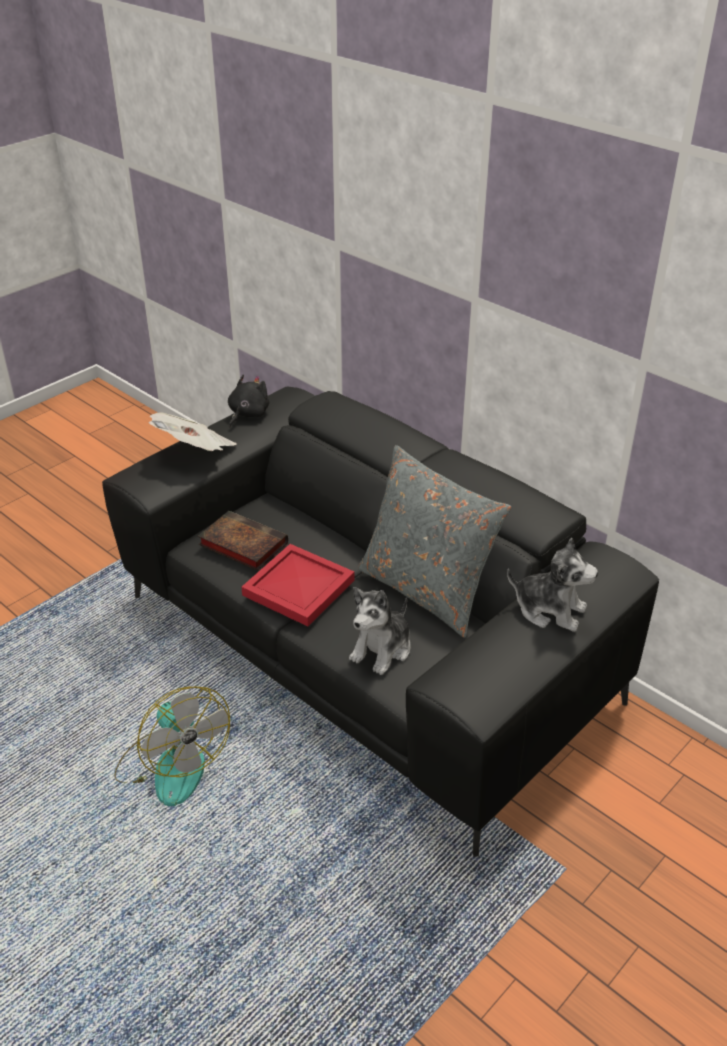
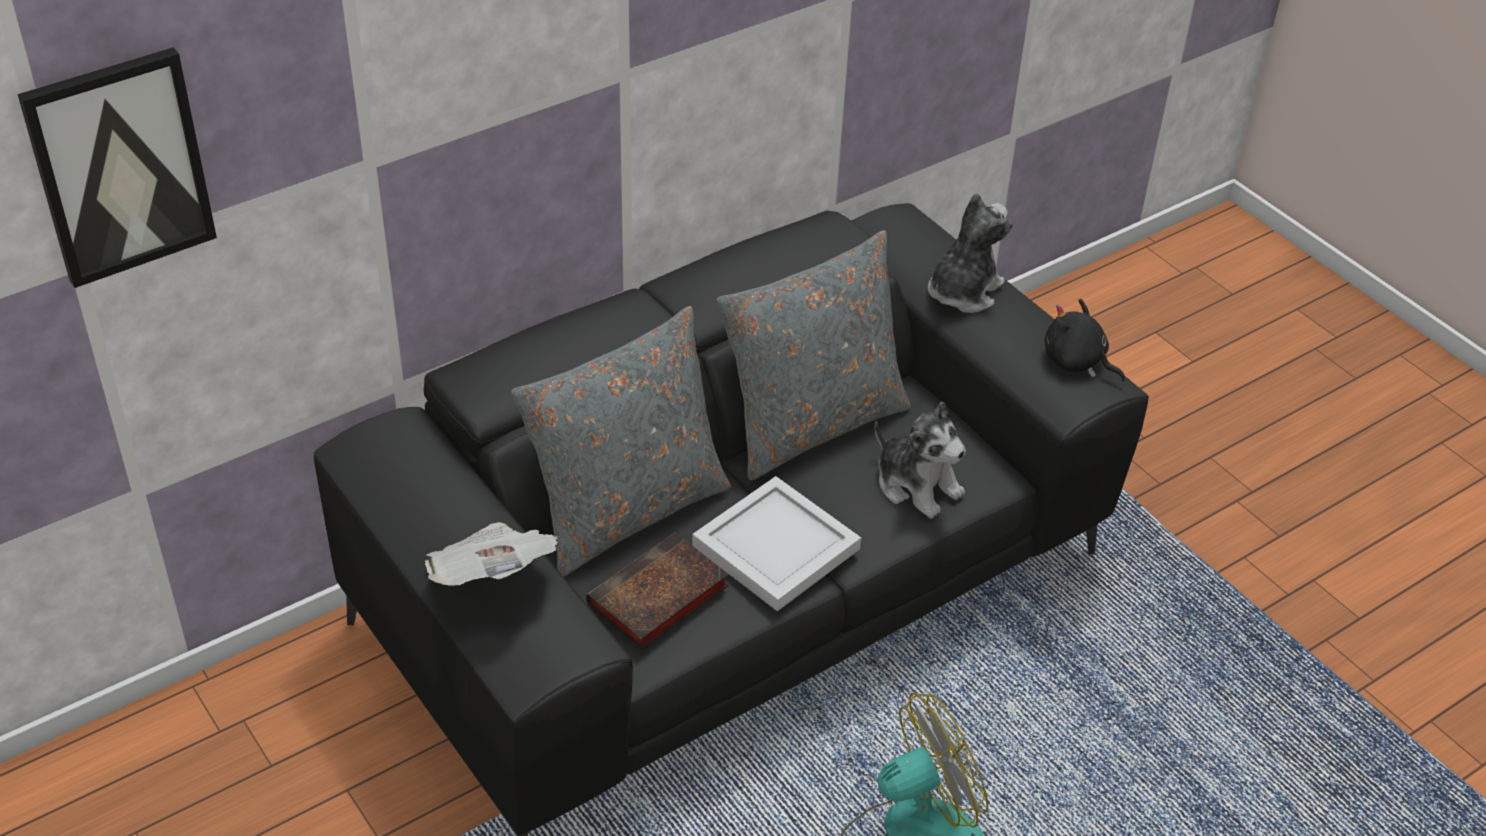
camera: 80 degrees left, 5 degrees up
black plush toy [228,375,269,427] -> black plush toy moved to [1045,299,1125,381]
red tray [241,544,355,626] -> white tray [692,476,861,611]
none -> picture [18,47,217,288]
none -> grey pillow [511,306,731,577]

